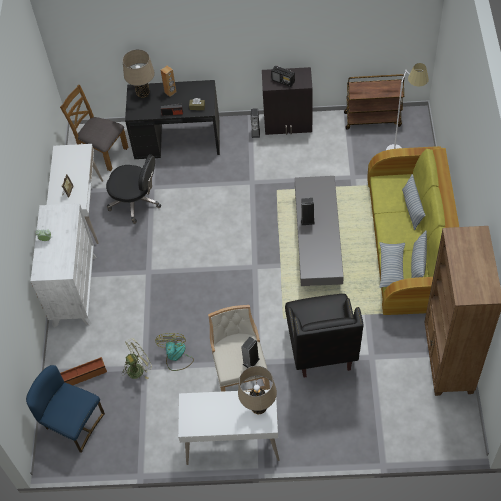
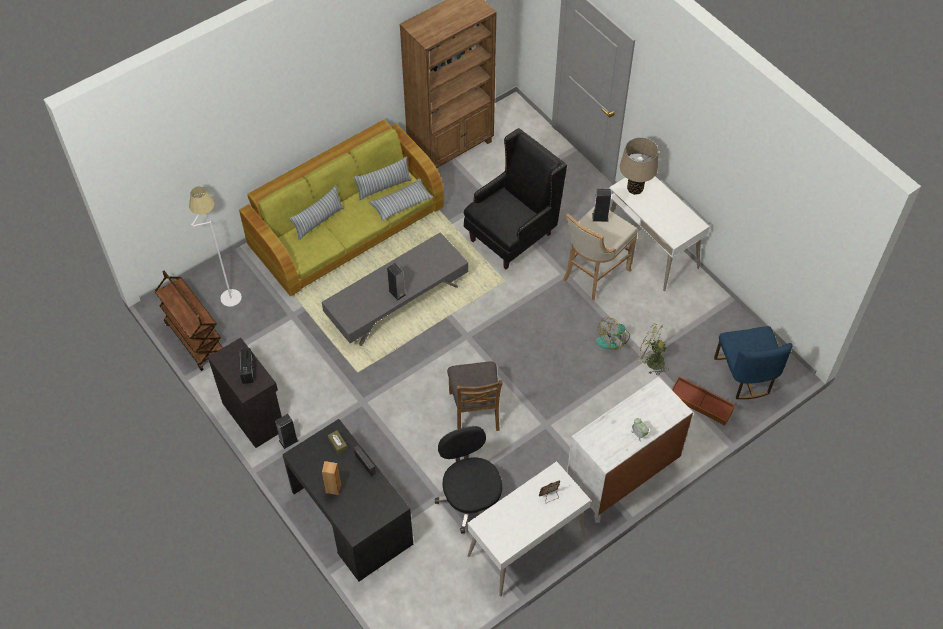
camera: 130 degrees left, 0 degrees up
brown chair [60,85,128,171] -> brown chair moved to [447,362,503,431]
beige table lamp [123,49,155,98] -> none

